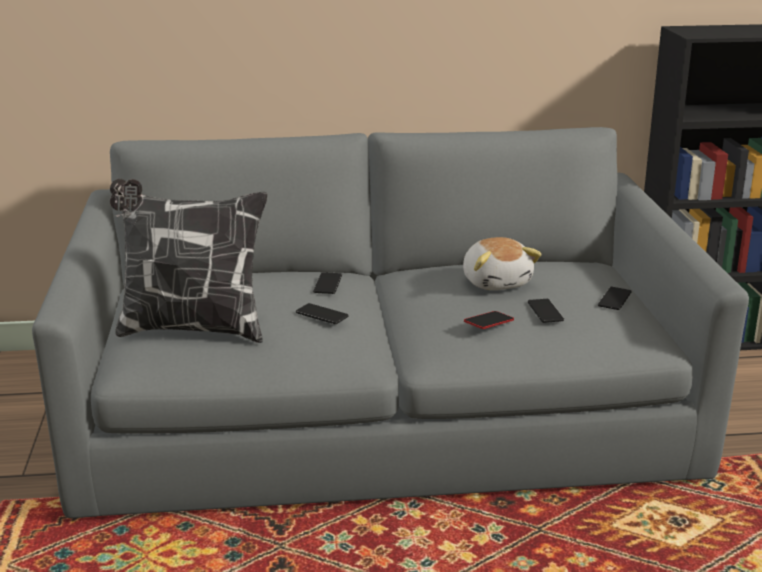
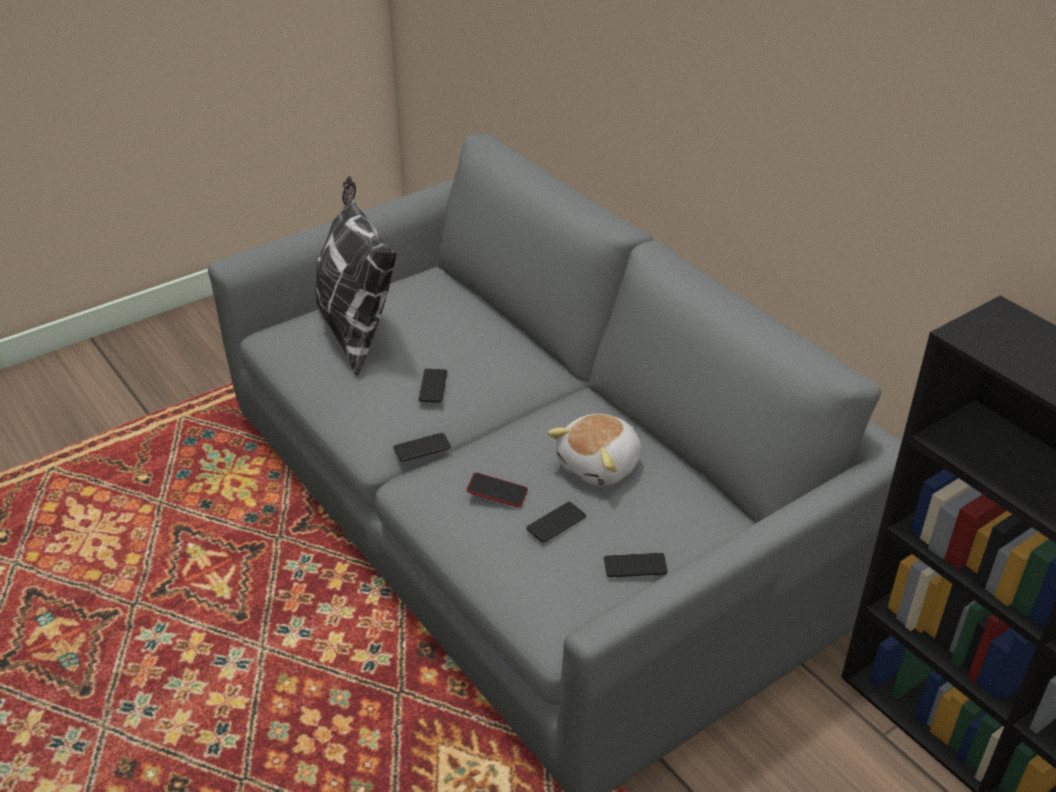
camera: 60 degrees right, 15 degrees up
phone [313,272,342,294] -> phone moved to [393,433,451,462]

